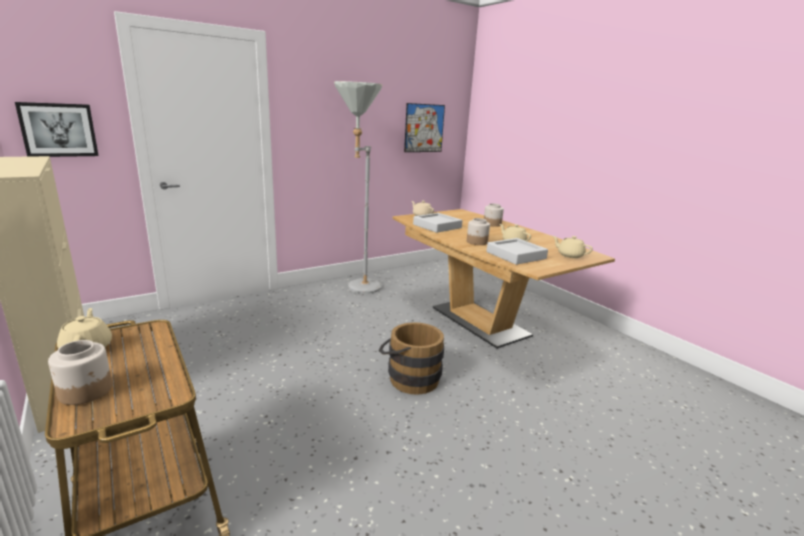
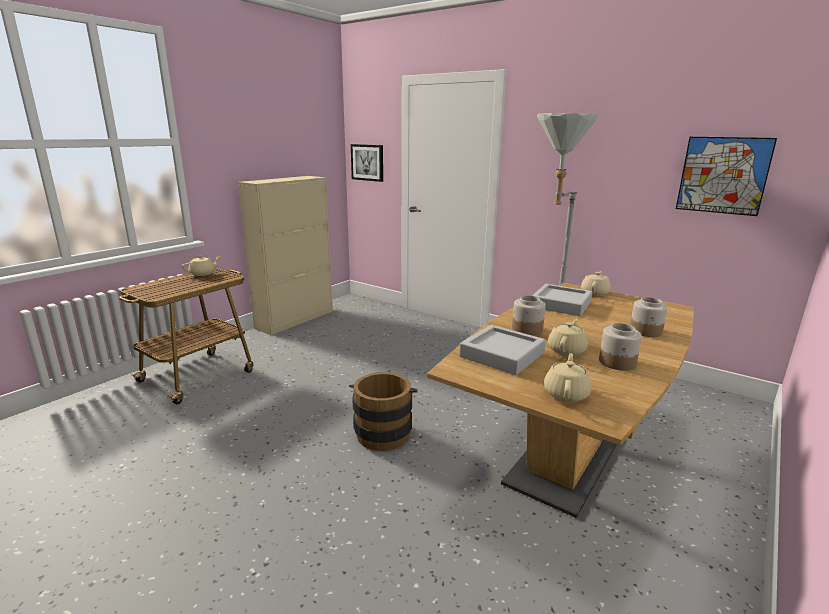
camera: 70 degrees right, 0 degrees up
jar [48,340,112,405] -> jar moved to [599,323,642,371]

